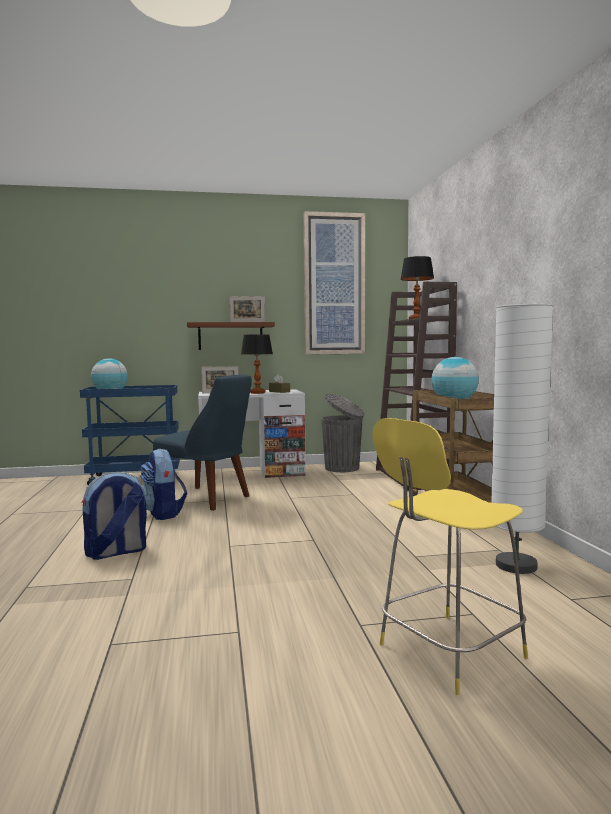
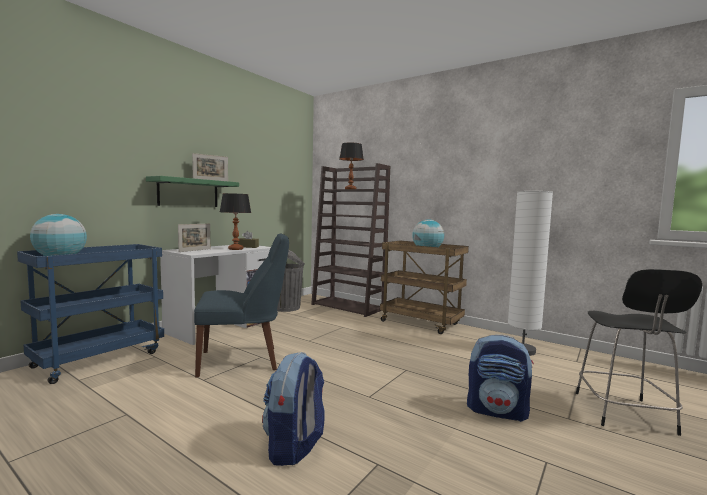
camera: 45 degrees left, 0 degrees up
backpack [140,449,187,520] -> backpack moved to [467,335,534,422]
brown shelf [187,322,275,350] -> green shelf [146,176,239,207]
picture [303,211,365,355] -> none
yellow stool [372,418,528,695] -> black stool [576,269,702,436]

